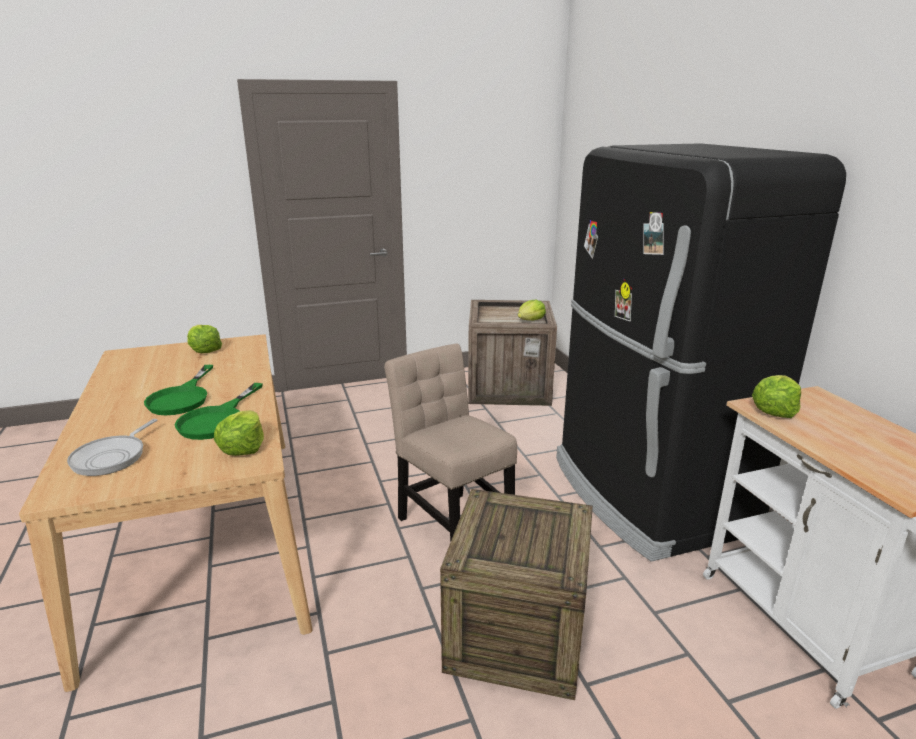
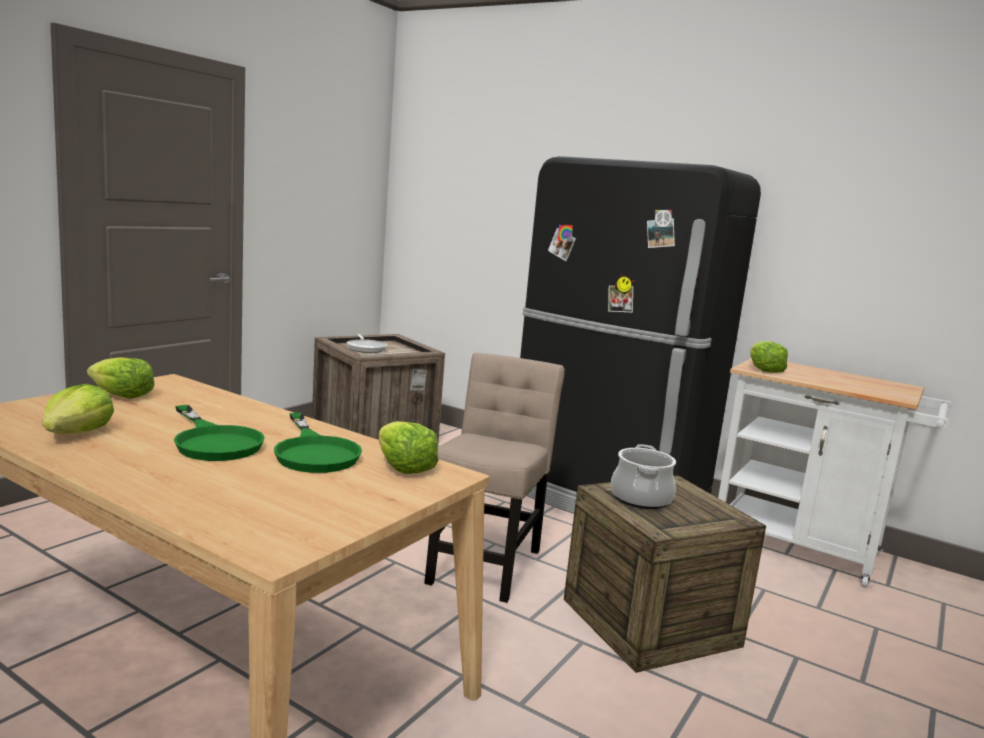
camera: 40 degrees left, 10 degrees down
frying pan [67,419,158,476] -> frying pan moved to [347,334,387,353]
beige chair [384,344,517,542] -> beige chair turned 90 degrees clockwise [424,353,565,603]
lettuce [518,300,546,320] -> lettuce moved to [42,384,114,434]
none -> cooking pot [611,444,676,509]

